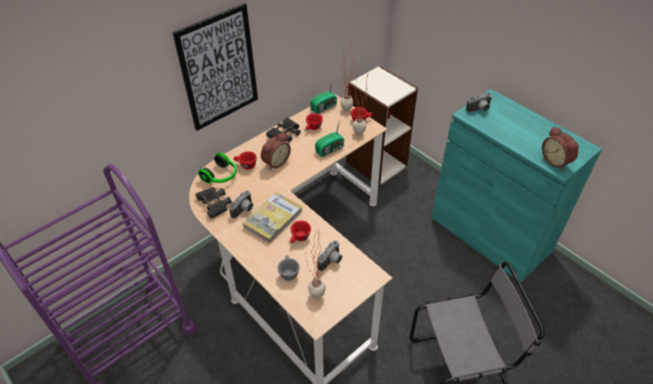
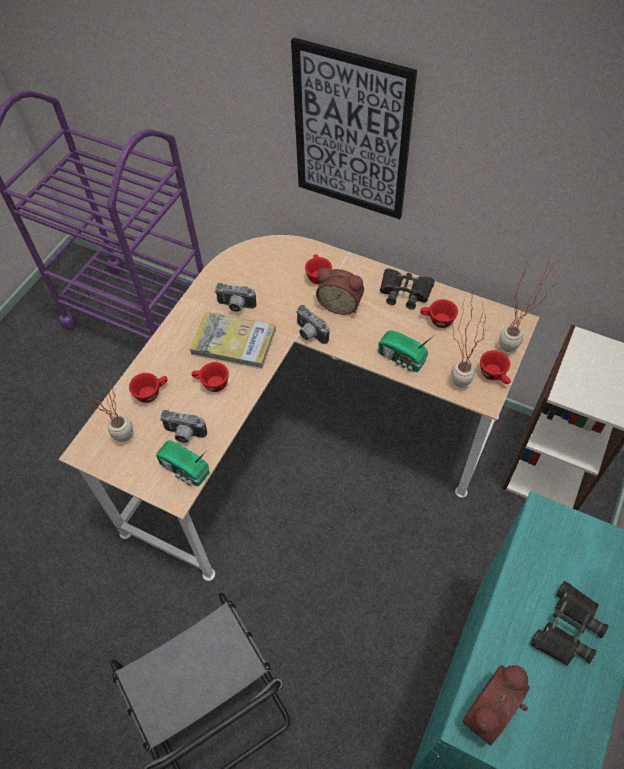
camera: 70 degrees right, 10 degrees up
black binoculars [196,187,232,219] -> black binoculars moved to [530,581,609,666]
headphones [198,152,237,183] -> none
grey cup [278,255,300,281] -> red cup [129,373,168,403]
radio [310,79,337,114] -> radio moved to [156,440,210,486]
camera [466,93,492,112] -> camera moved to [296,305,330,344]

